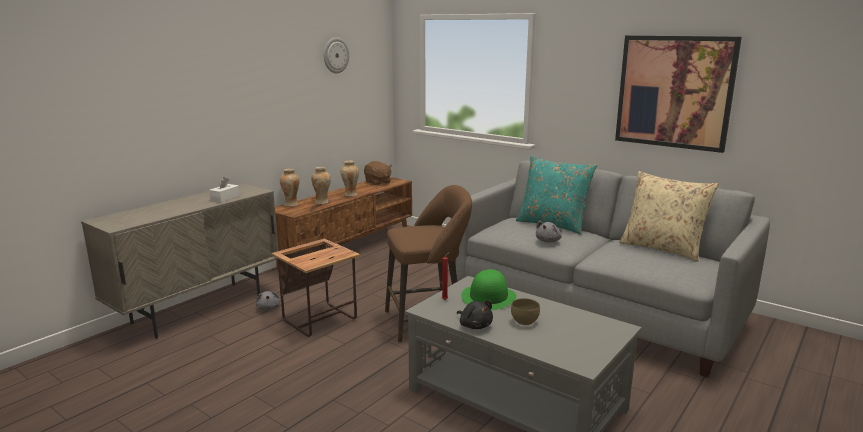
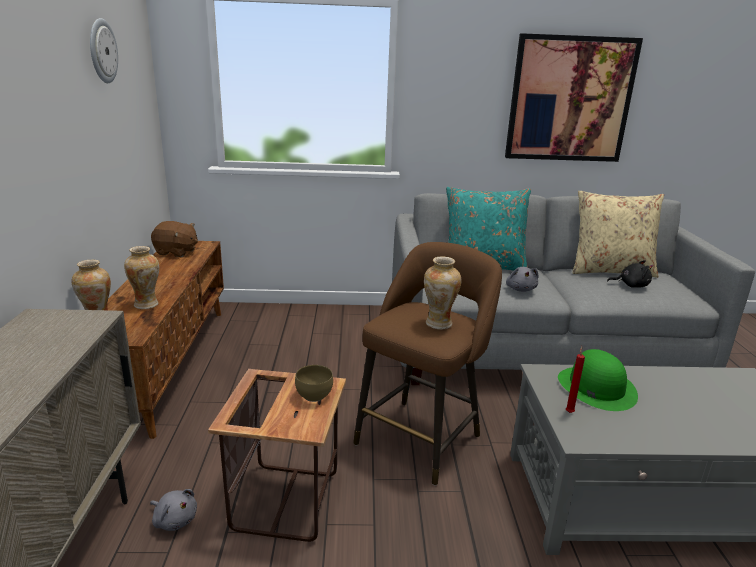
camera: 40 degrees left, 5 degrees up
white tissue box [209,177,239,203] -> none
vase [341,161,359,197] -> vase moved to [424,256,461,330]
black plush toy [457,300,493,329] -> black plush toy moved to [607,260,653,288]
brown bowl [511,298,540,325] -> brown bowl moved to [295,365,333,402]

